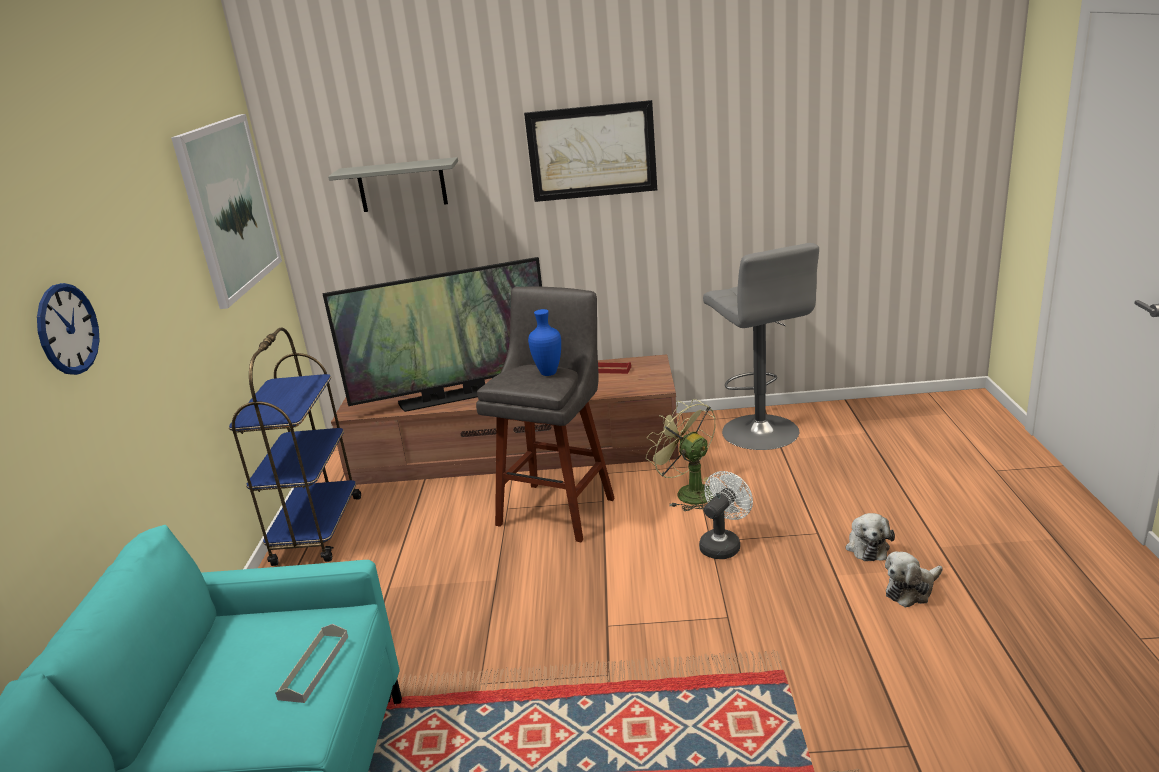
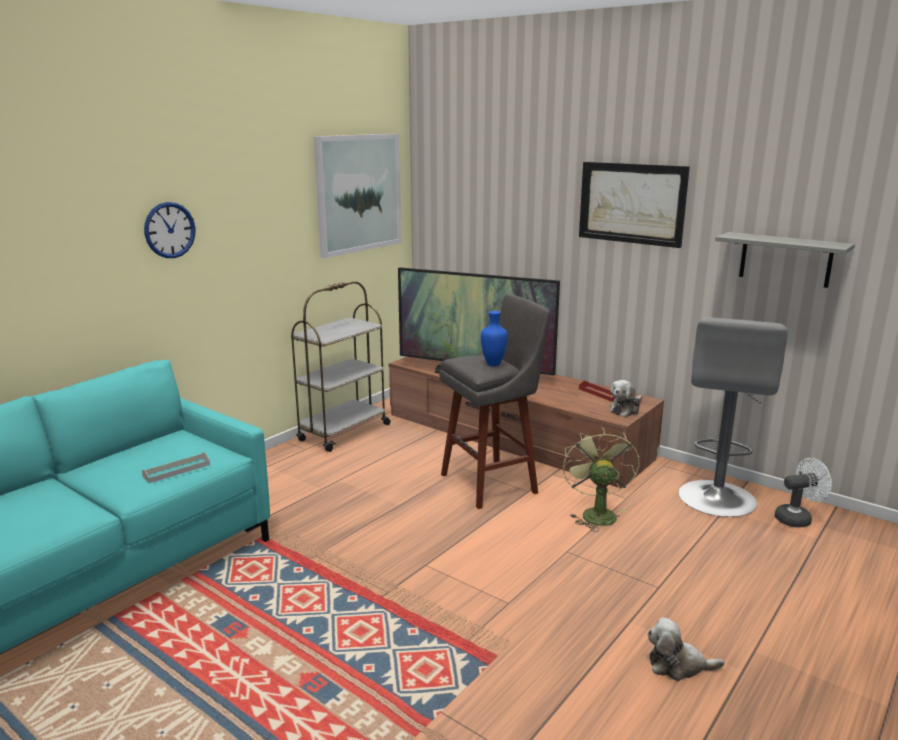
camera: 35 degrees right, 5 degrees down
blue cart [229,327,361,566] -> grey cart [291,281,391,452]
grey shelf [328,157,458,212] -> grey shelf moved to [715,232,855,288]
white fan [699,471,753,559] -> white fan moved to [775,458,832,528]
plush toy [846,513,895,561] -> plush toy moved to [610,380,642,417]

